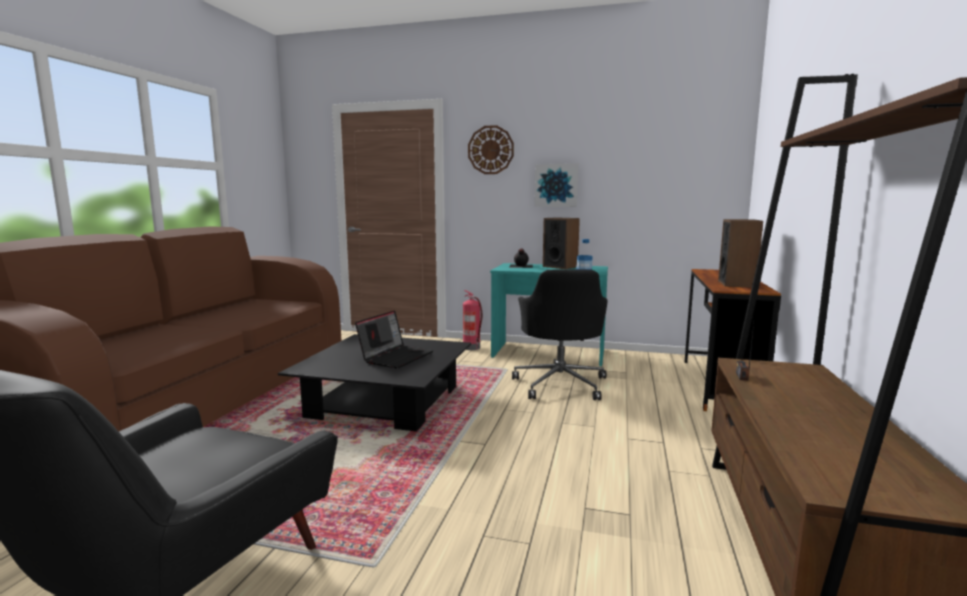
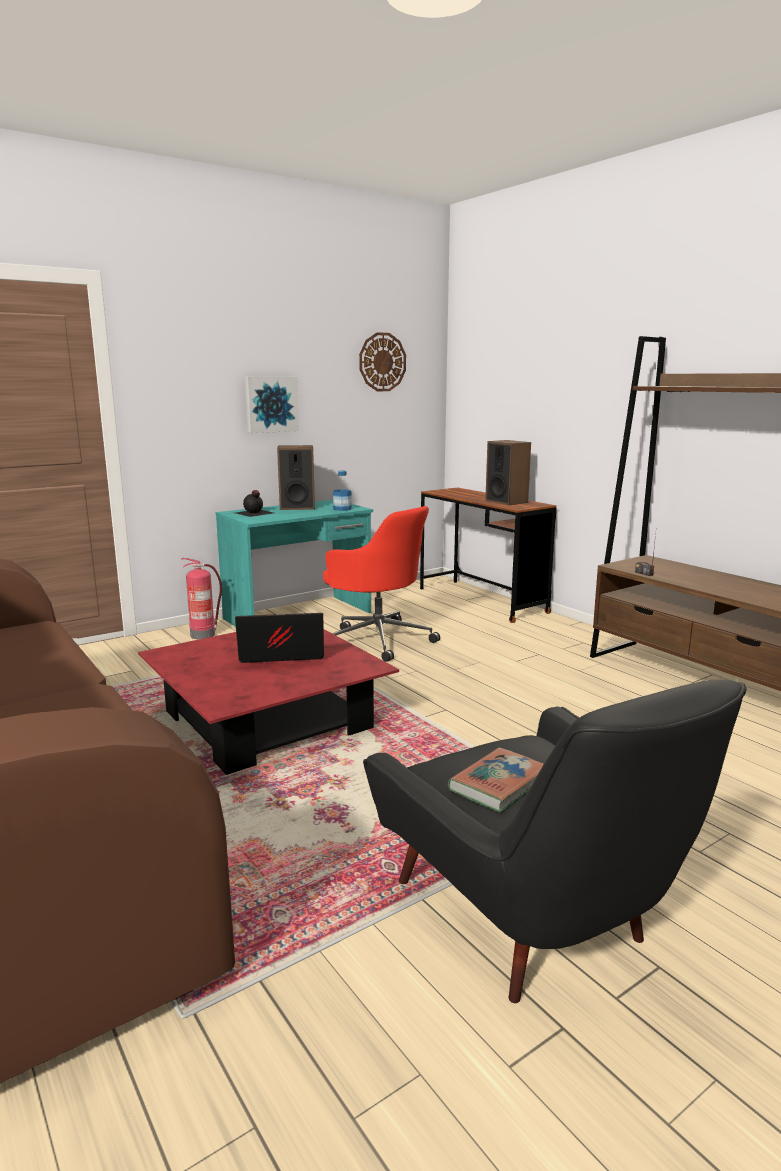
camera: 50 degrees left, 5 degrees up
black coffee table [278,334,471,432] -> red coffee table [138,629,399,775]
laptop [355,310,433,369] -> laptop turned 75 degrees counterclockwise [235,613,324,663]
wall clock [468,125,514,174] -> wall clock moved to [359,332,406,391]
black office chair [512,269,608,400] -> red office chair [323,506,440,662]
none -> book [448,748,544,813]

